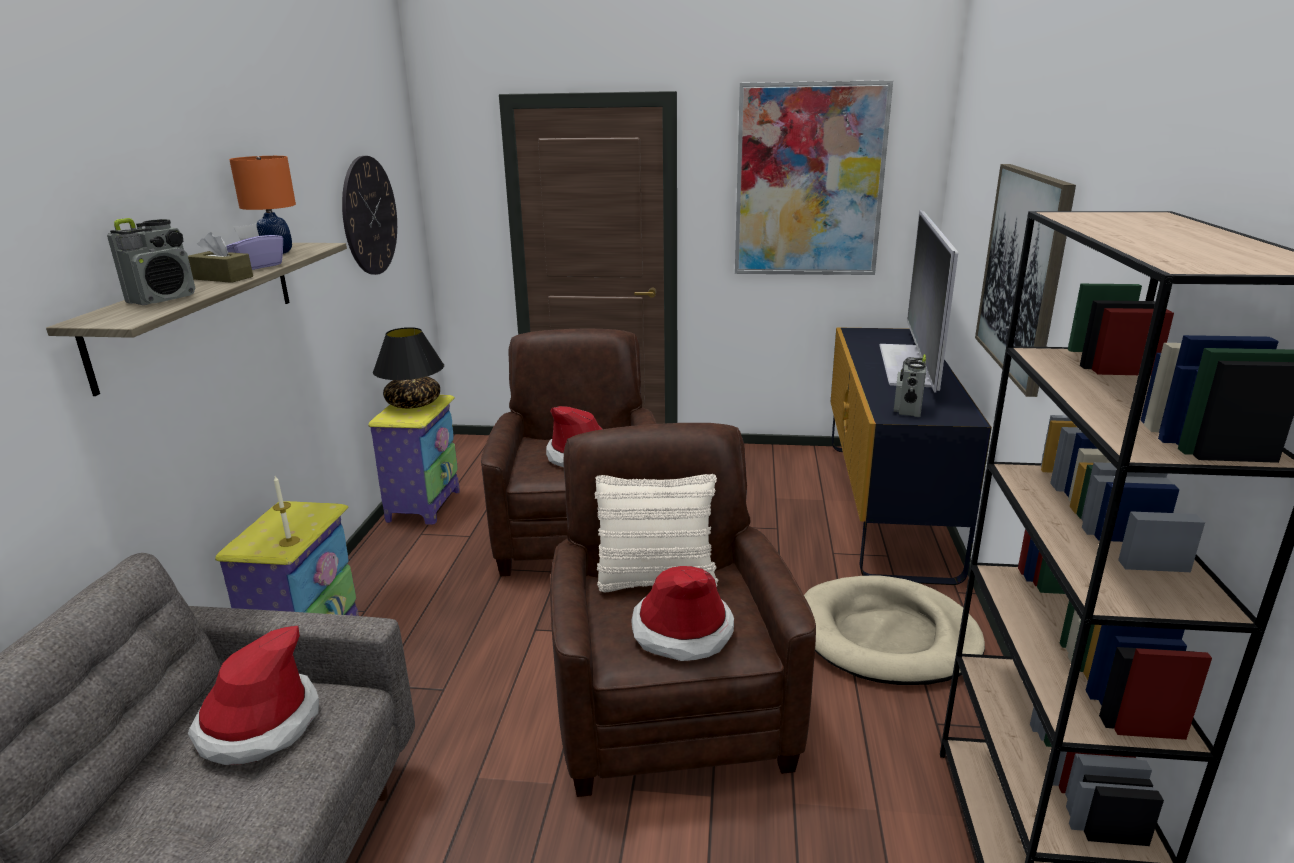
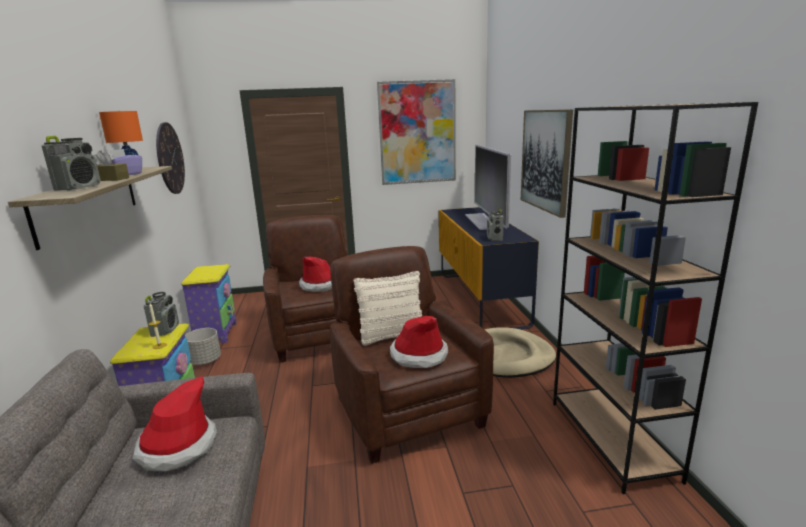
camera: 15 degrees left, 5 degrees down
black table lamp [373,327,444,408] -> none
none -> radio [144,292,179,337]
none -> grey planter [185,328,221,365]

